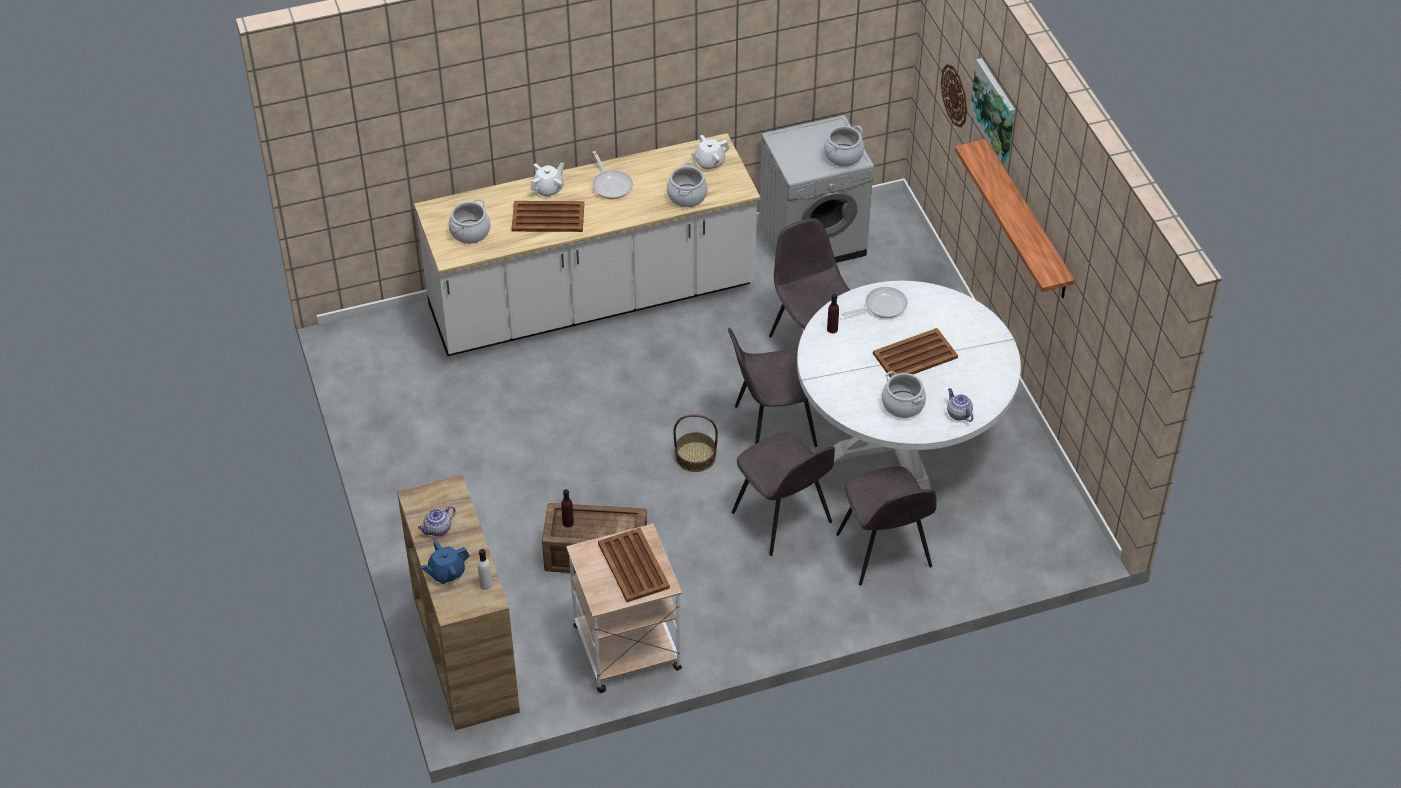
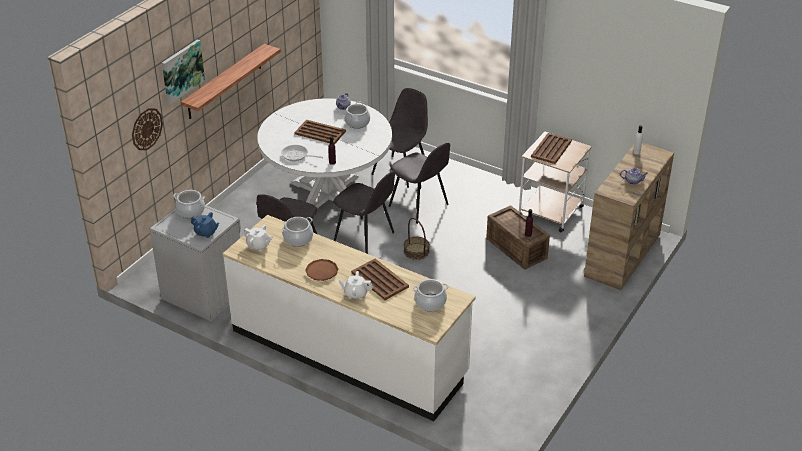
camera: 130 degrees left, 10 degrees down
blue teapot [421,541,470,584] -> blue teapot moved to [191,212,219,238]
frying pan [592,151,633,199] -> brown plate [305,259,338,281]
grey chair [732,432,835,556] -> grey chair turned 120 degrees clockwise [389,143,450,224]

